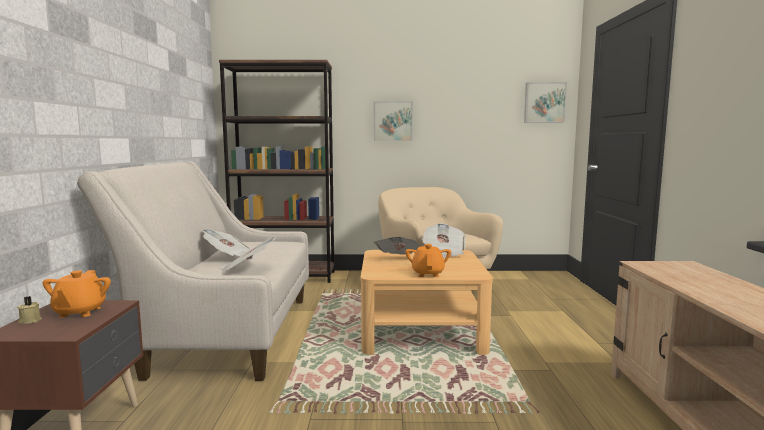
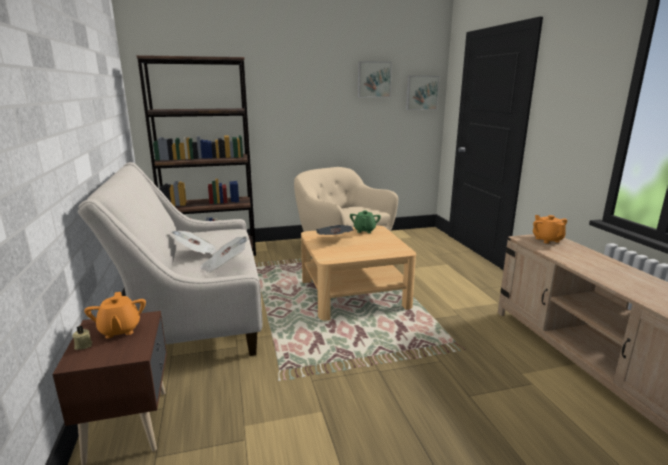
camera: 15 degrees left, 10 degrees up
picture [373,101,413,141] -> picture moved to [358,61,392,97]
orange teapot [405,244,451,277] -> orange teapot moved to [533,215,567,244]
newspaper [422,223,466,259] -> green teapot [350,210,381,233]

